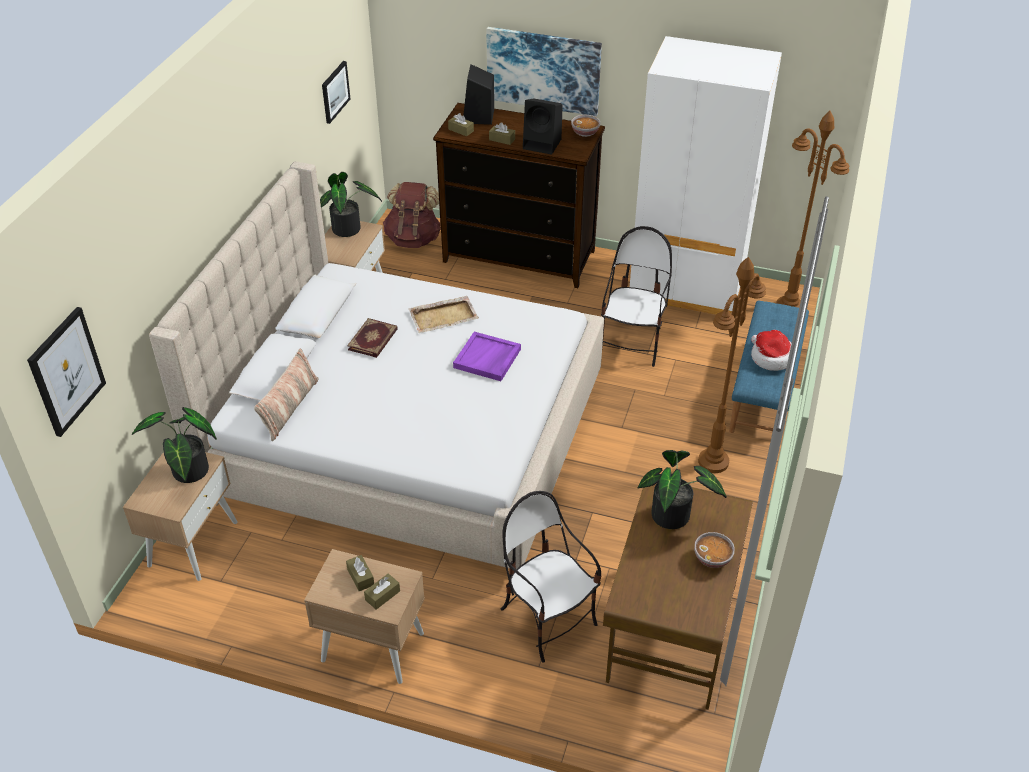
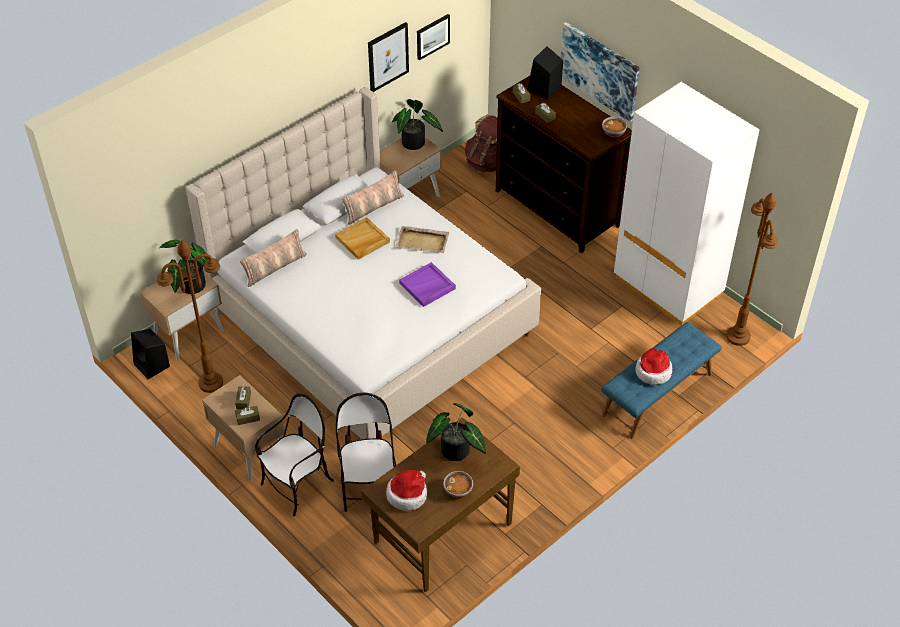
camera: 30 degrees right, 5 degrees up
picture [27,307,106,437] -> picture moved to [368,22,409,92]
book [347,318,398,358] -> beige tray [335,217,390,260]
black speaker [523,99,563,155] -> black speaker moved to [131,329,170,379]
chair [601,226,672,367] -> chair moved to [255,394,334,516]
brown floor lamp [698,257,766,473] -> brown floor lamp moved to [157,240,223,393]
none -> pillow [342,171,404,225]
none -> hat [386,470,427,511]

